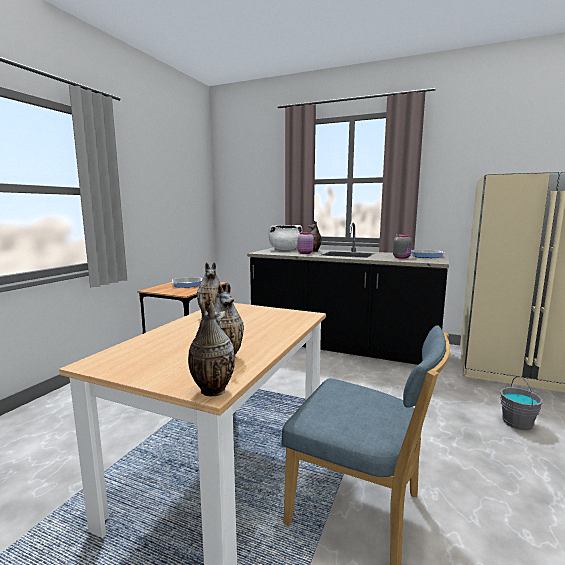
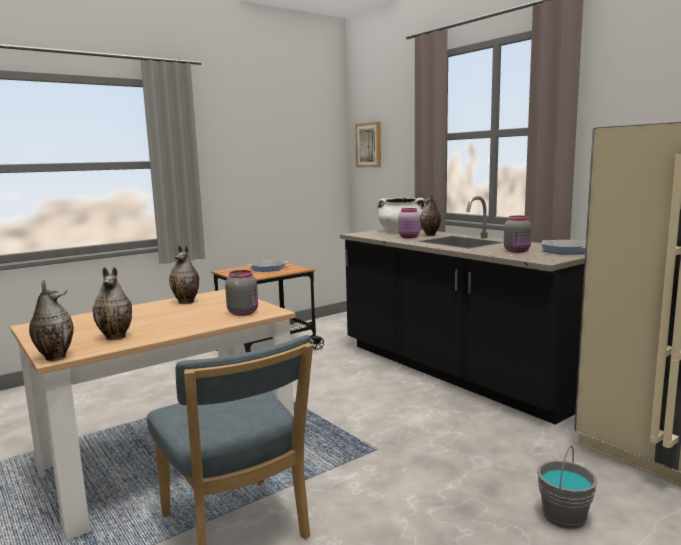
camera: 30 degrees right, 0 degrees up
none -> grey jar [225,270,258,316]
none -> picture [355,122,381,167]

